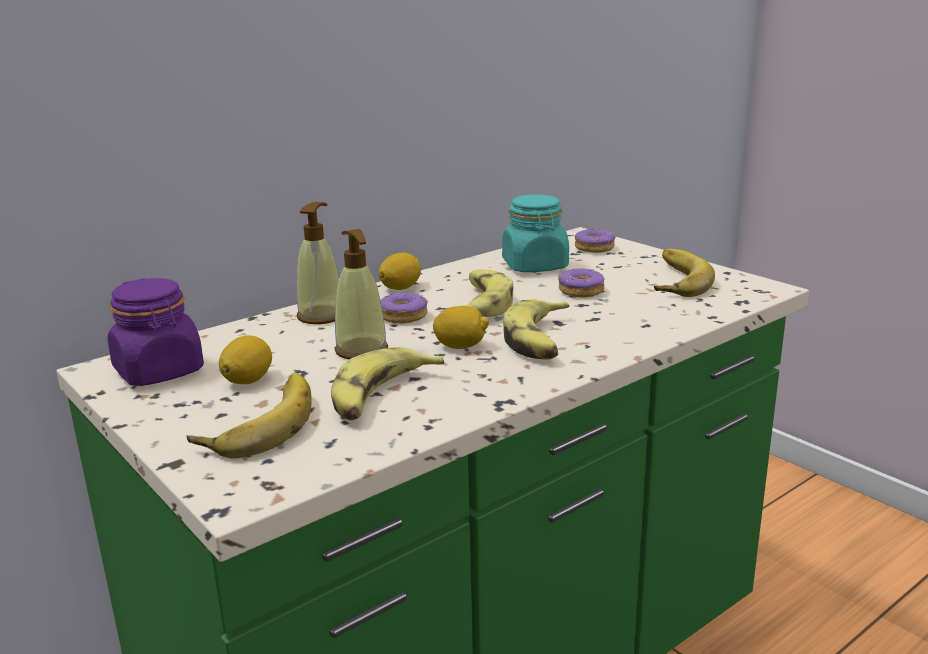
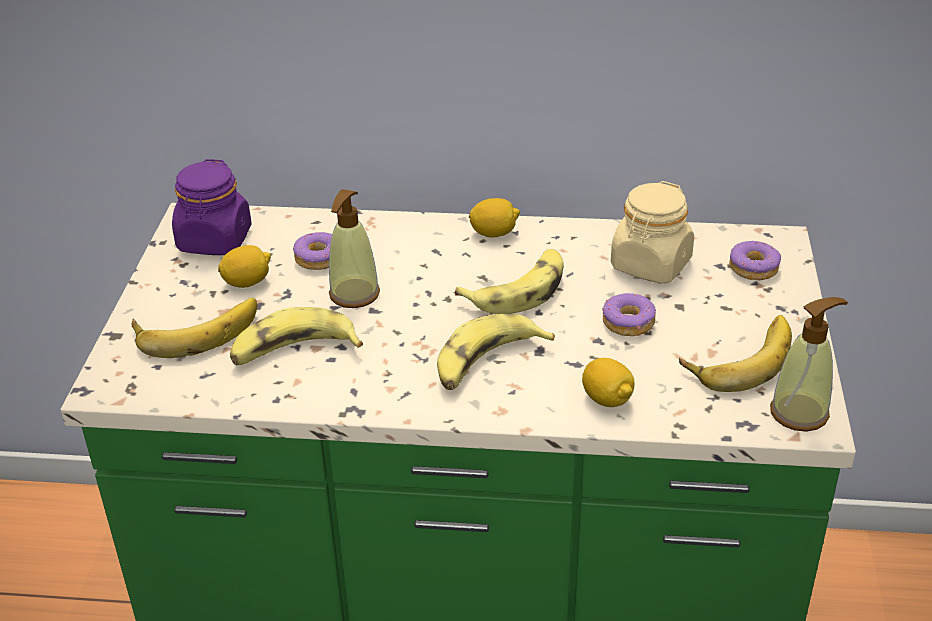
camera: 45 degrees right, 15 degrees up
soap dispenser [296,202,339,324] -> soap dispenser moved to [770,297,848,432]
donut [381,292,428,324] -> donut moved to [293,232,332,270]
lemon [433,306,489,349] -> lemon moved to [582,358,634,407]
turquoise jar [502,195,569,272] -> beige jar [611,181,694,284]

